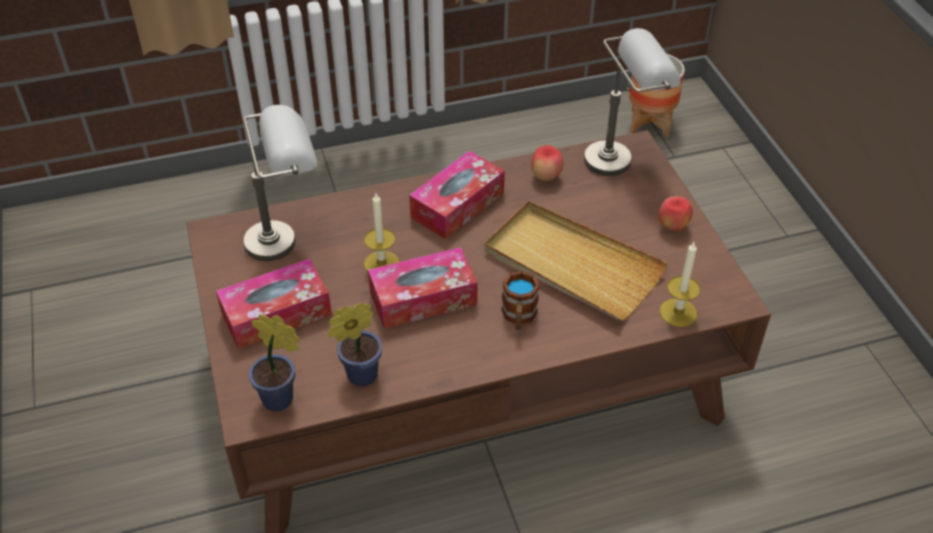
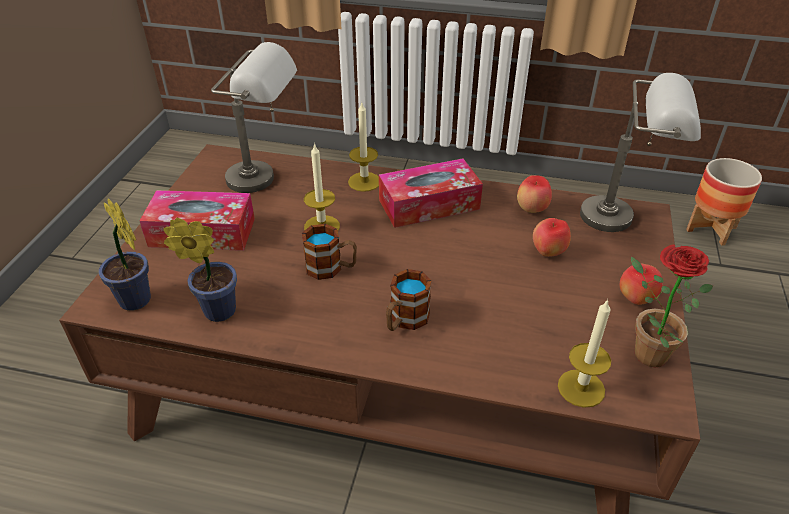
camera: 30 degrees right, 5 degrees down
tissue box [368,247,478,329] -> mug [302,224,357,280]
beige tray [484,201,668,321] -> none
none -> candle [348,101,379,192]
none -> apple [533,218,571,257]
none -> potted plant [631,244,713,368]

